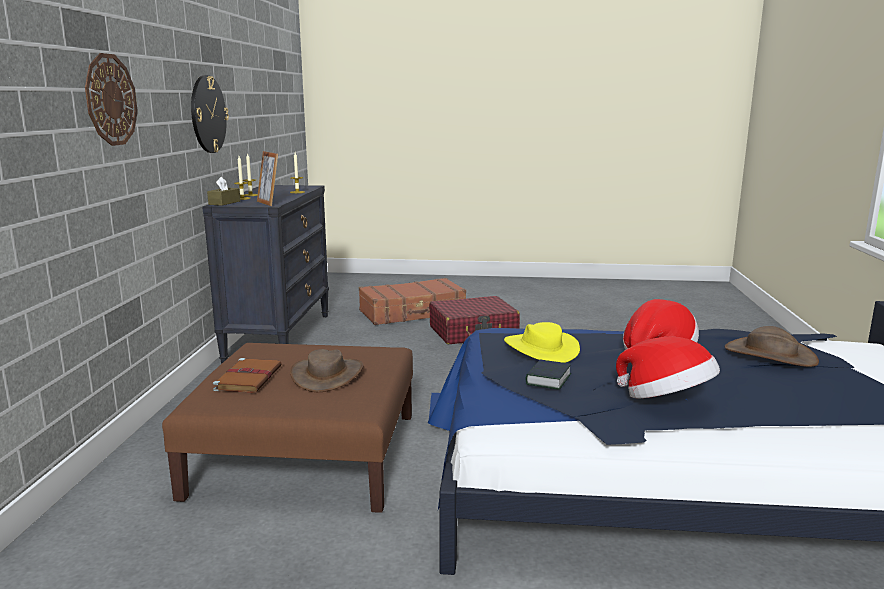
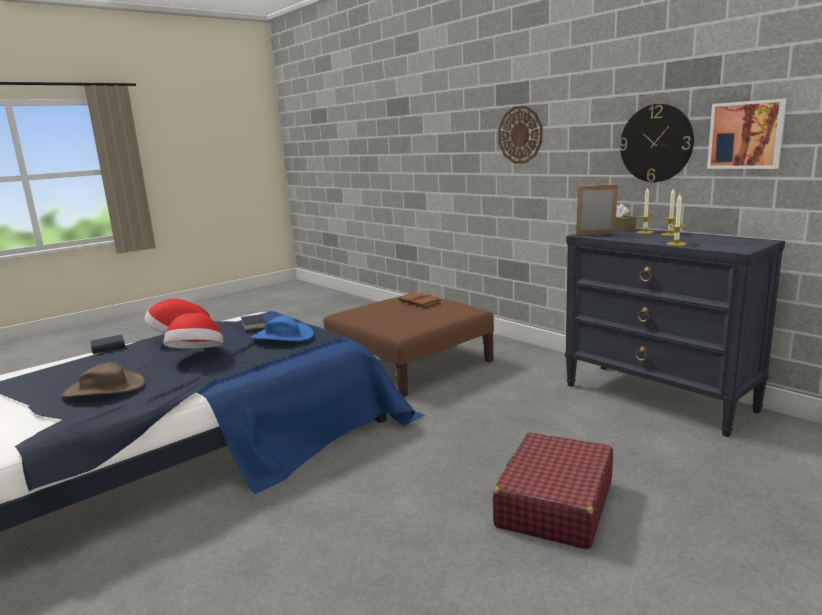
camera: 135 degrees right, 0 degrees up
brown hat [290,349,363,392] -> none
brown suitcase [359,278,466,325] -> none
yellow hat [504,322,580,363] -> blue hat [252,315,314,341]
none -> book [90,335,125,354]
none -> picture [707,99,786,169]

